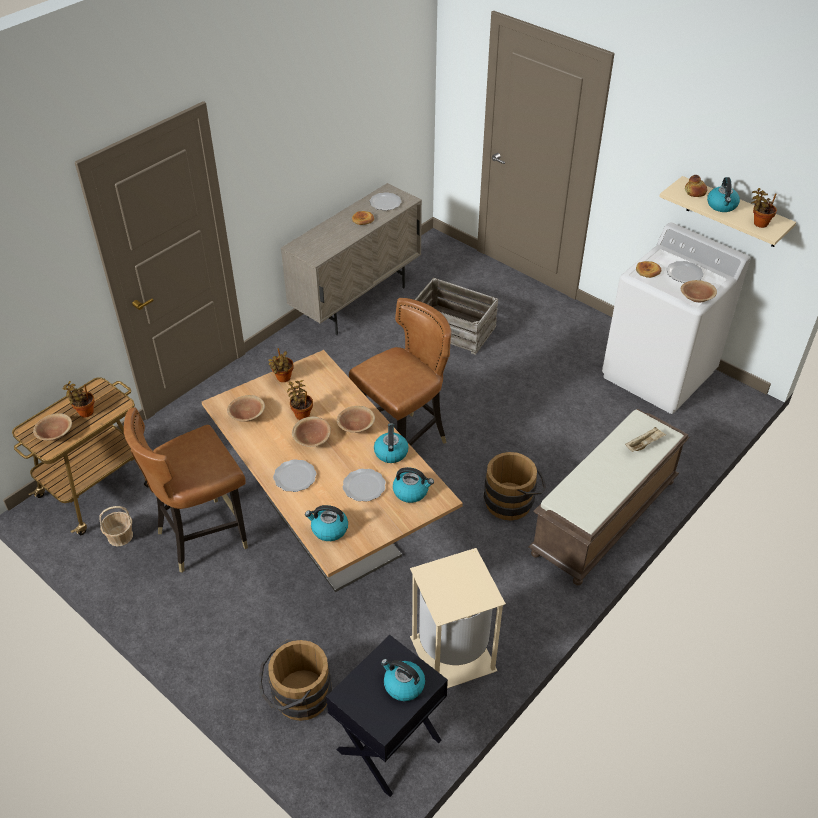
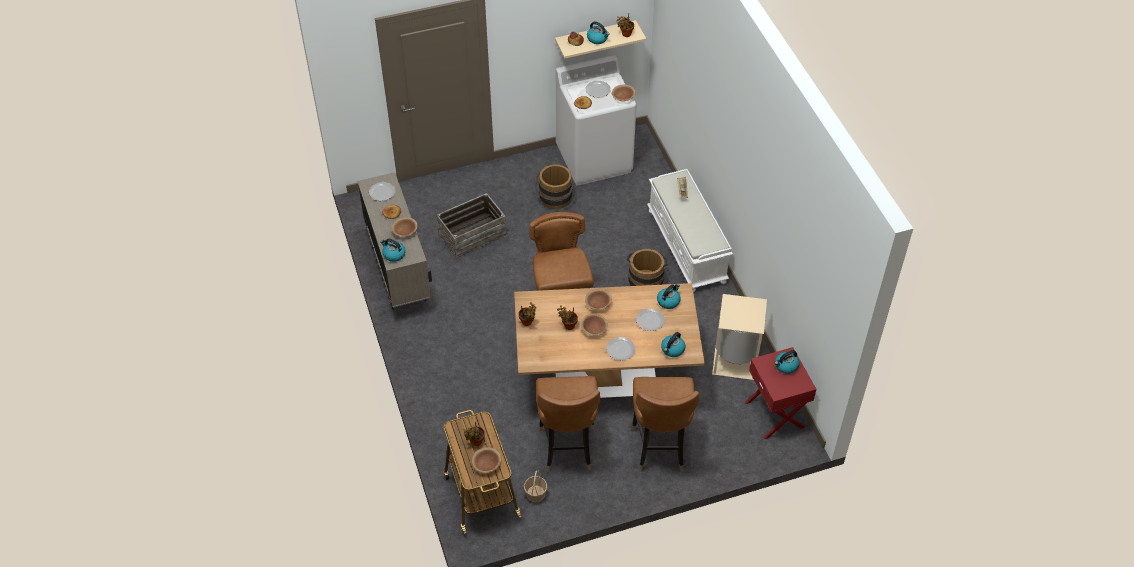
camera: 60 degrees left, 5 degrees up
brown bowl [227,395,265,422] -> brown bowl moved to [392,217,417,237]
brown bucket [258,639,332,721] -> brown bucket moved to [535,164,574,209]
black nightstand [326,635,448,797] -> red nightstand [745,347,817,439]
kettle [374,423,409,463] -> kettle moved to [380,239,405,262]
brown bench [528,409,690,585] -> white bench [647,169,733,292]
none -> brown chair [632,377,699,472]

